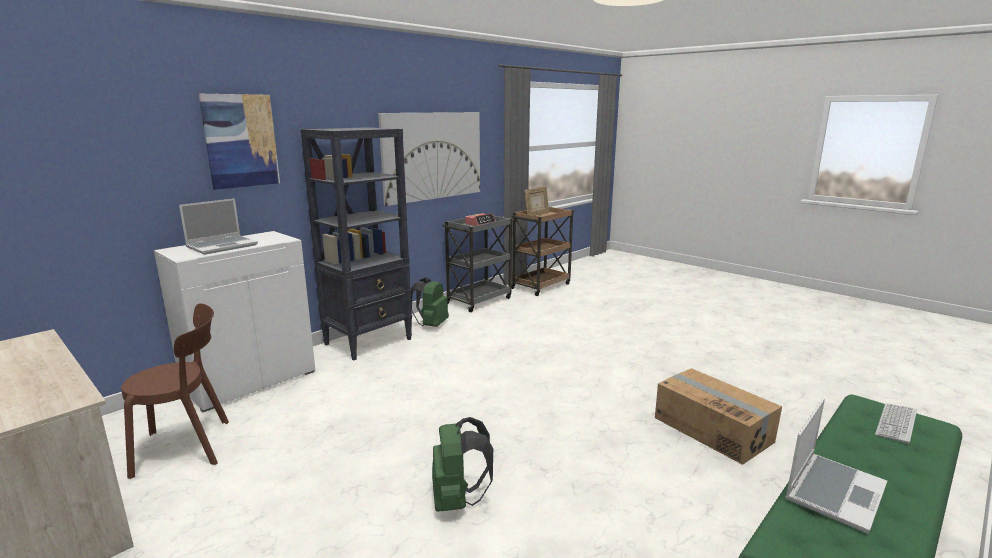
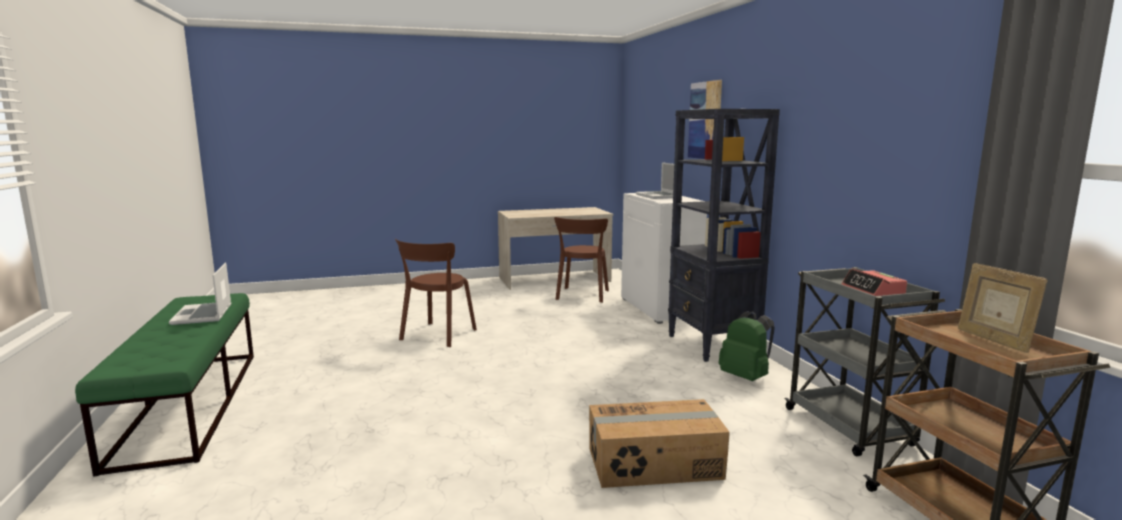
camera: 120 degrees right, 5 degrees down
picture [378,112,480,206] -> none
green backpack [432,417,493,511] -> brown chair [395,239,477,347]
cardboard box [655,368,782,465] -> cardboard box moved to [589,399,730,488]
keyboard [875,403,917,444] -> none

